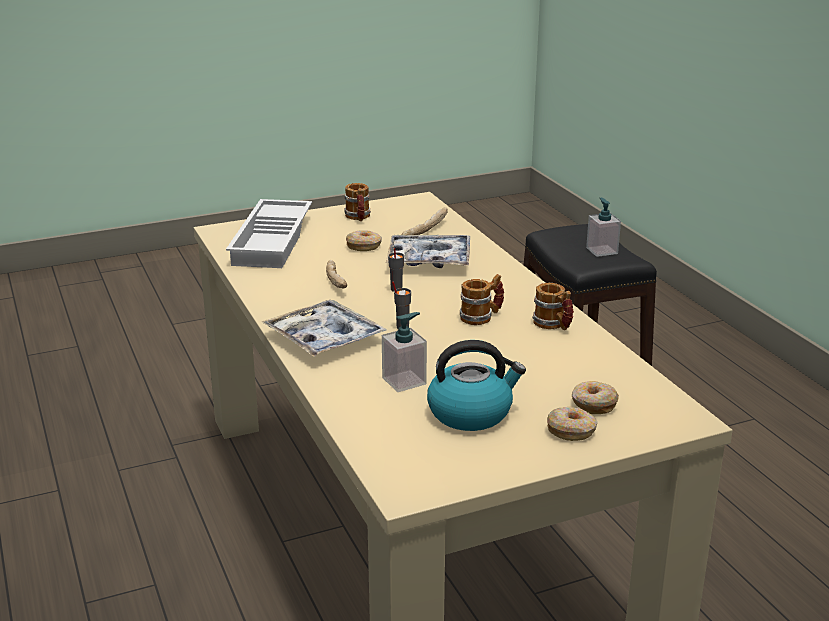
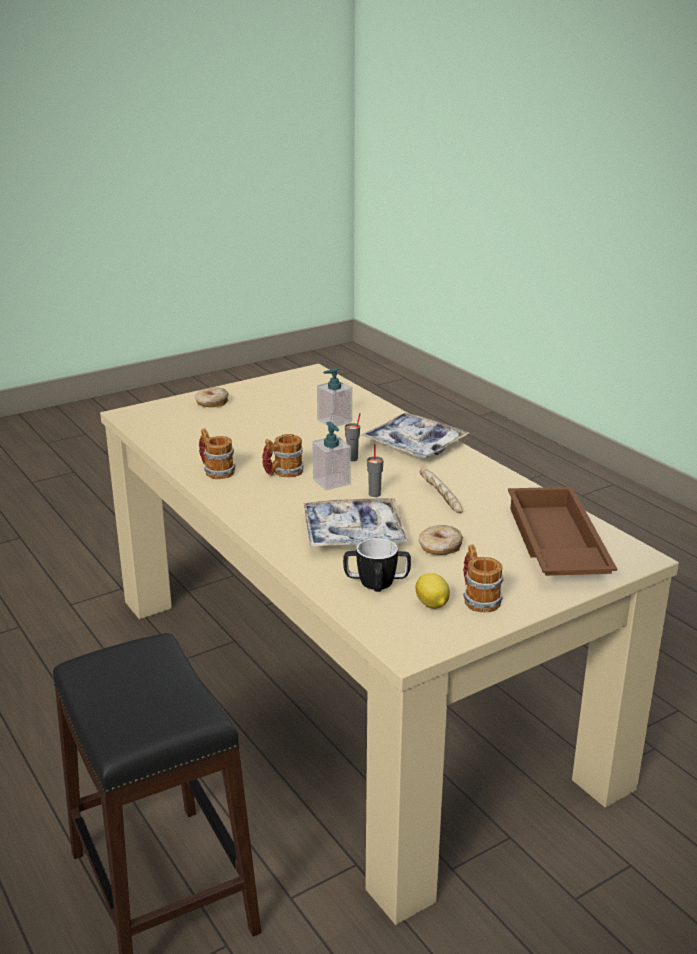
camera: 170 degrees right, 0 degrees up
white tray [226,199,312,268] -> brown tray [508,487,617,576]
bread [402,208,448,235] -> mug [343,537,411,592]
kettle [427,340,526,431] -> none
donut [572,381,619,414] -> none
soap dispenser [586,197,621,257] -> soap dispenser moved to [313,422,351,490]
none -> lemon [416,573,450,609]

